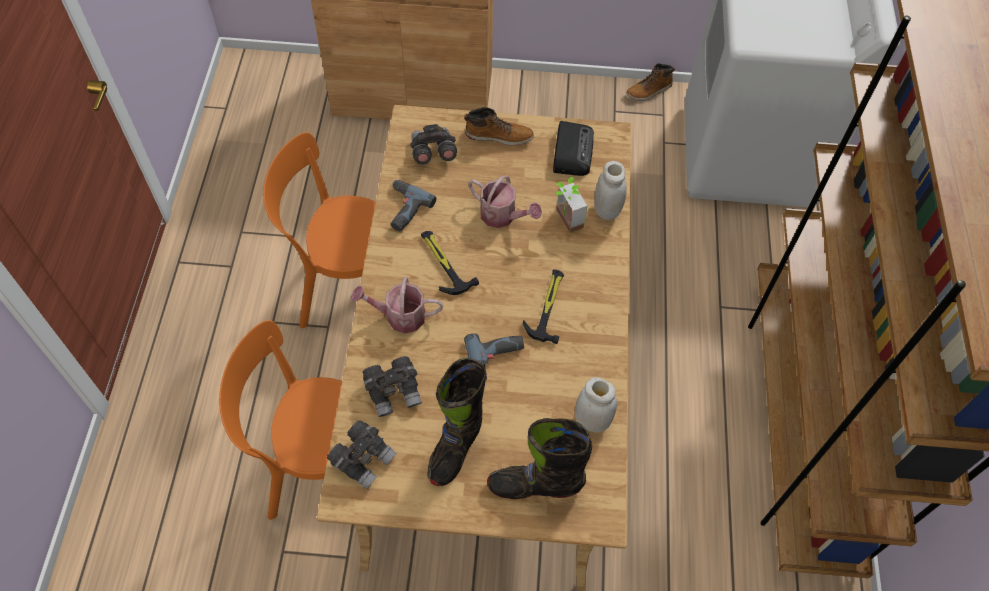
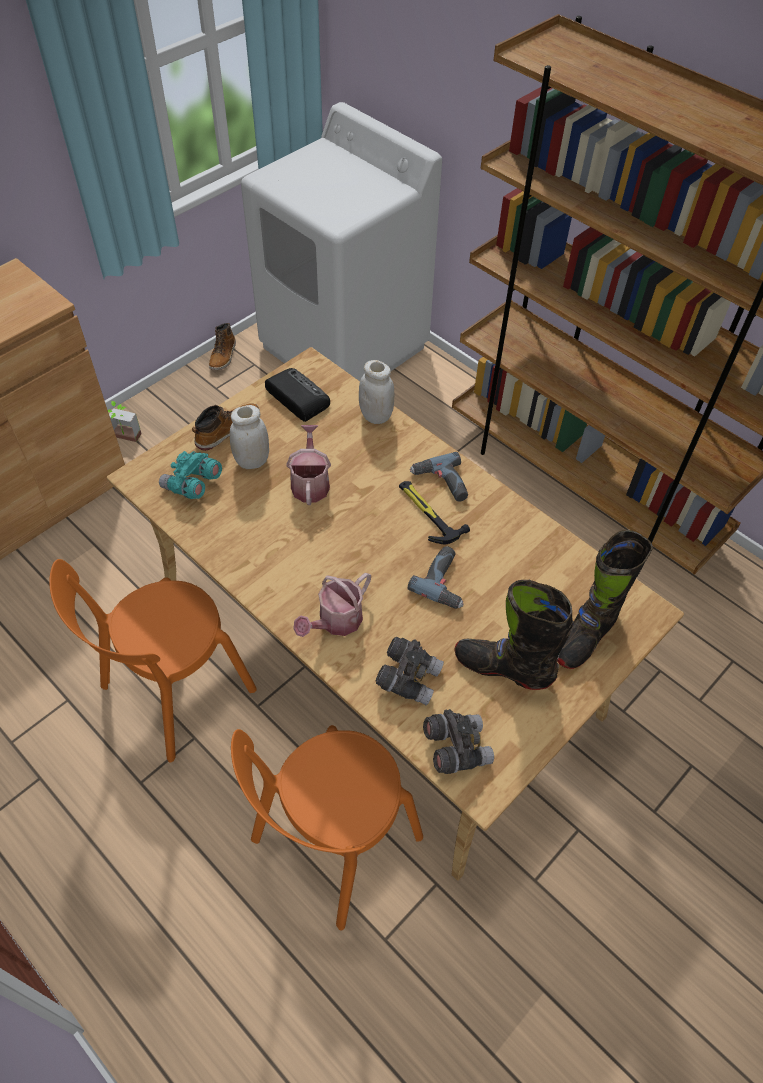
camera: 50 degrees left, 5 degrees down
power drill [391,180,436,231] -> power drill moved to [410,452,468,502]
grey binoculars [410,124,457,165] -> turquoise binoculars [159,451,222,499]
hammer [421,231,479,295] -> none
black boot [427,358,486,486] -> black boot turned 135 degrees clockwise [454,580,574,690]
watering can [468,175,542,228] -> watering can turned 75 degrees counterclockwise [286,425,331,505]
potted plant [555,177,587,233] -> potted plant moved to [108,401,142,442]
white jar [575,377,617,433] -> white jar moved to [230,405,269,469]

